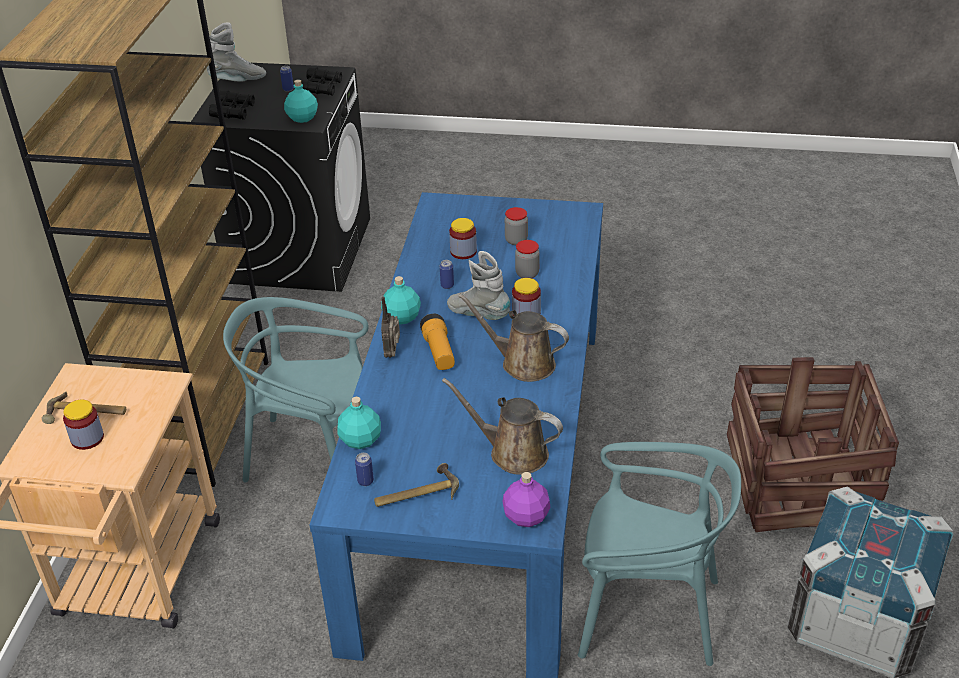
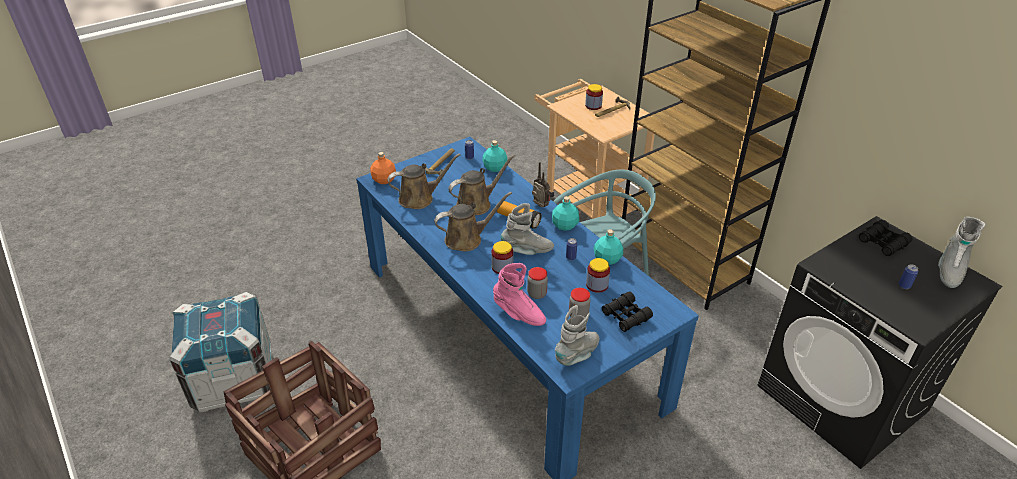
camera: 135 degrees right, 0 degrees up
turquoise bottle [284,79,318,123] -> turquoise bottle moved to [594,229,623,265]
black binoculars [301,67,342,96] -> black binoculars moved to [602,291,653,332]
purple bottle [502,472,550,527] -> orange bottle [370,152,396,184]
turquoise chair [578,442,741,666] -> none
none -> brown watering can [448,154,515,215]
none -> pink boot [493,263,546,326]
none -> grey boot [555,305,599,366]

